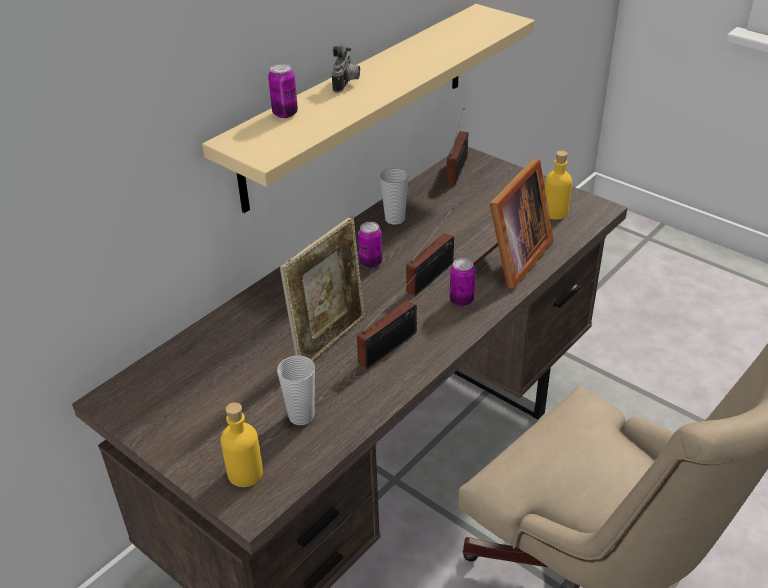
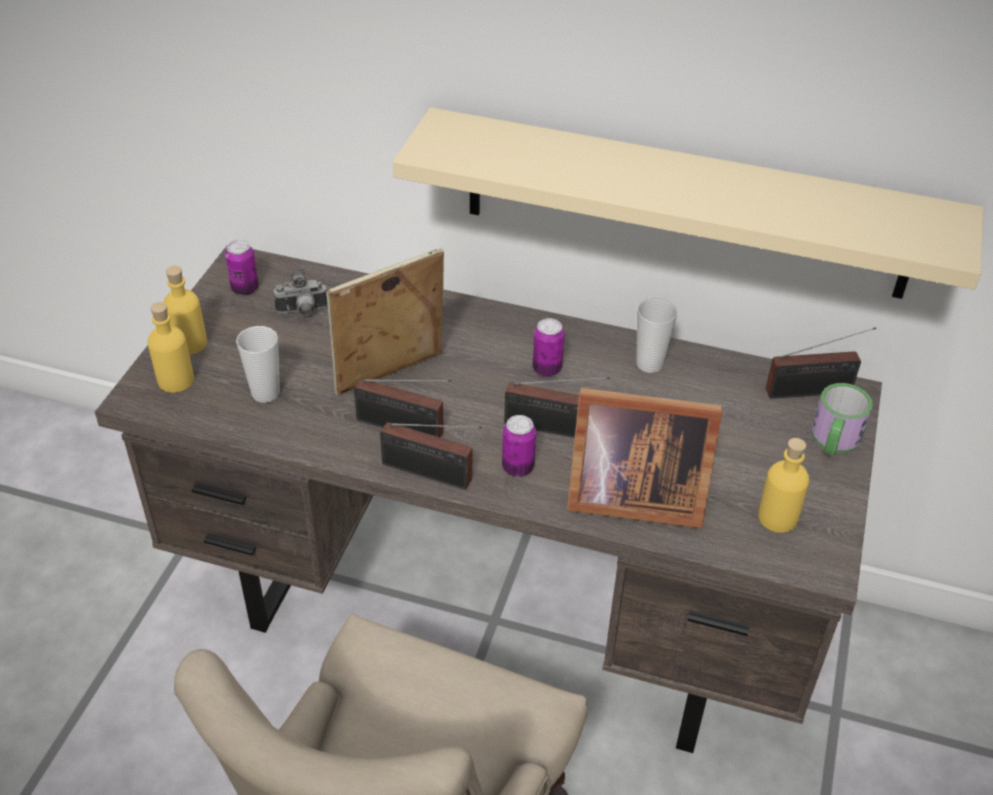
camera: 65 degrees right, 5 degrees up
can [268,64,298,118] -> can moved to [225,240,259,295]
picture frame [280,216,365,361] -> picture frame turned 135 degrees clockwise [326,248,444,396]
camera [332,46,360,93] -> camera moved to [273,268,327,315]
none -> yellow bottle [163,266,207,355]
none -> radio [380,422,482,490]
none -> mug [811,383,873,455]

